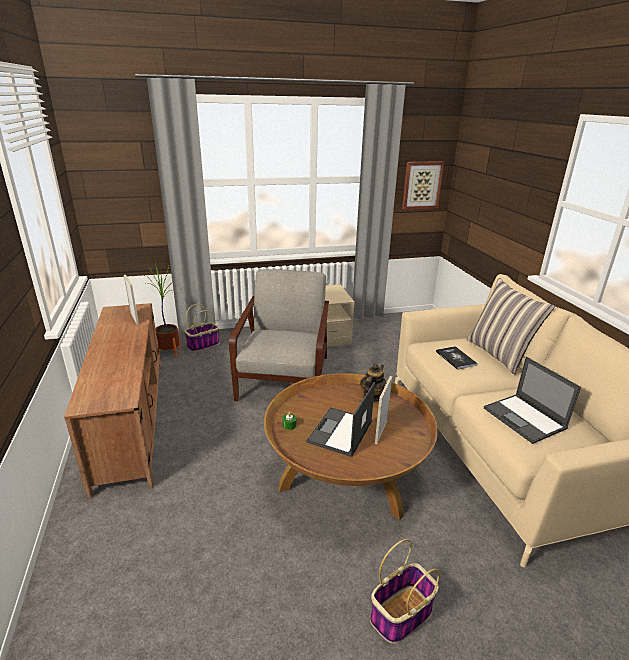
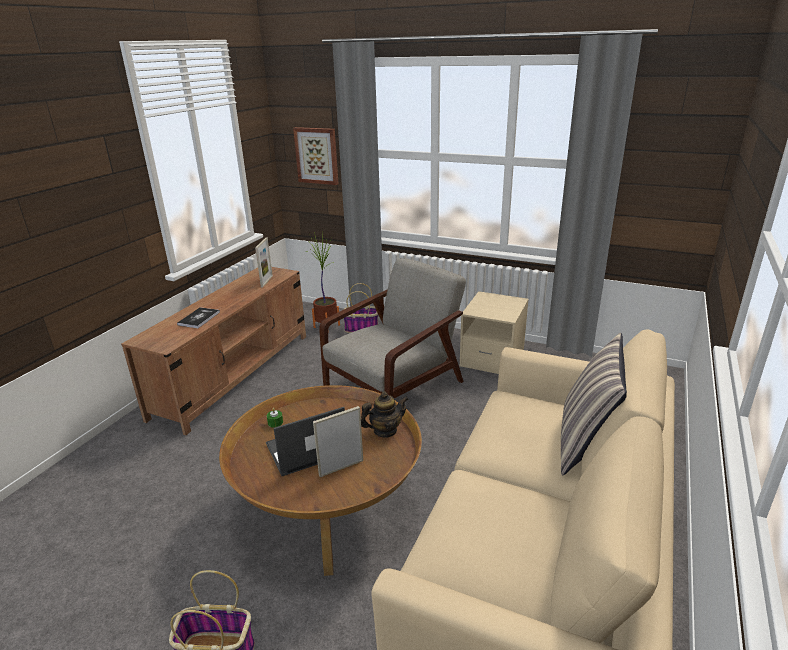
camera: 40 degrees right, 0 degrees up
picture [402,161,444,210] -> picture moved to [293,127,339,185]
book [436,346,477,370] -> book moved to [177,307,220,328]
laptop [484,357,581,444] -> none

